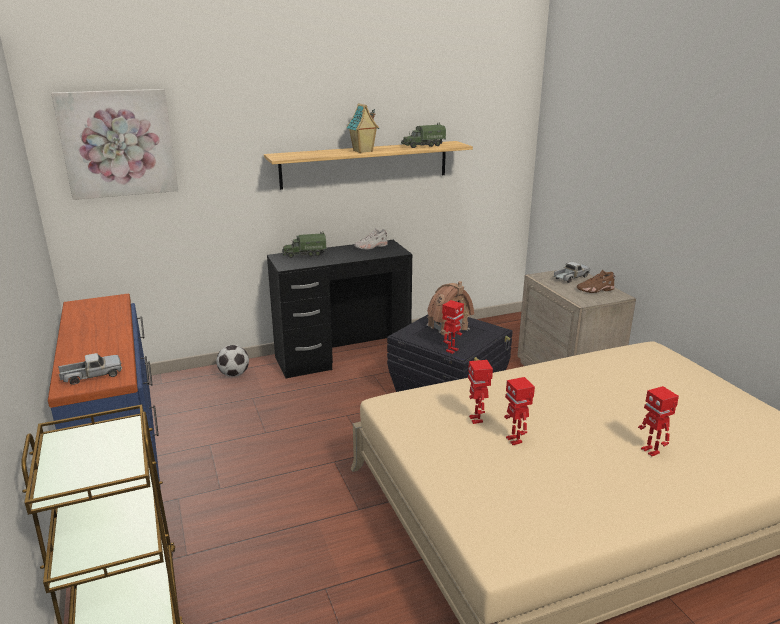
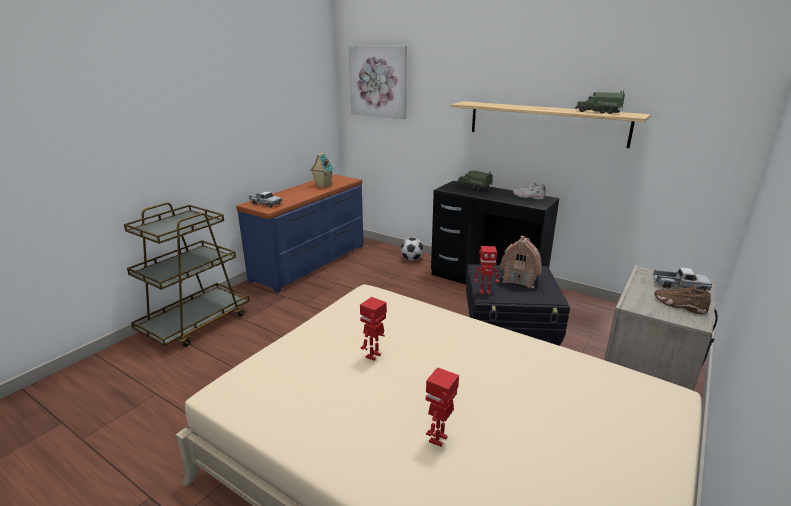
camera: 55 degrees right, 0 degrees up
toy house [347,103,379,153] -> toy house moved to [310,152,334,188]
toy robot [468,360,493,424] -> none

